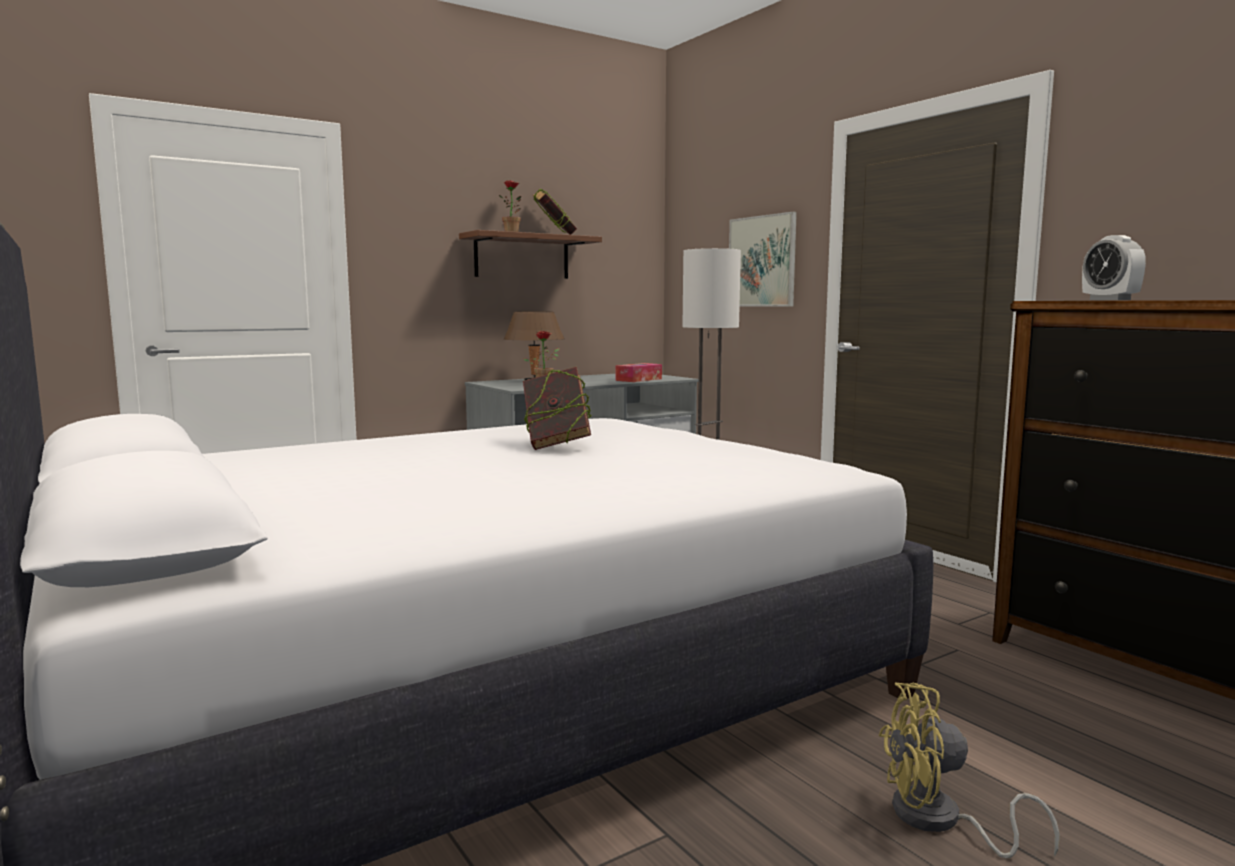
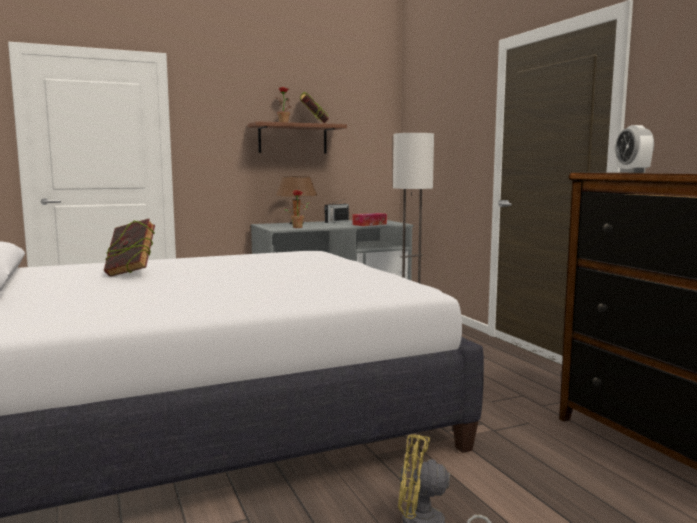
camera: 10 degrees right, 0 degrees up
book [523,367,592,450] -> book moved to [103,219,155,277]
picture [729,212,797,307] -> none
none -> radio [324,200,349,223]

